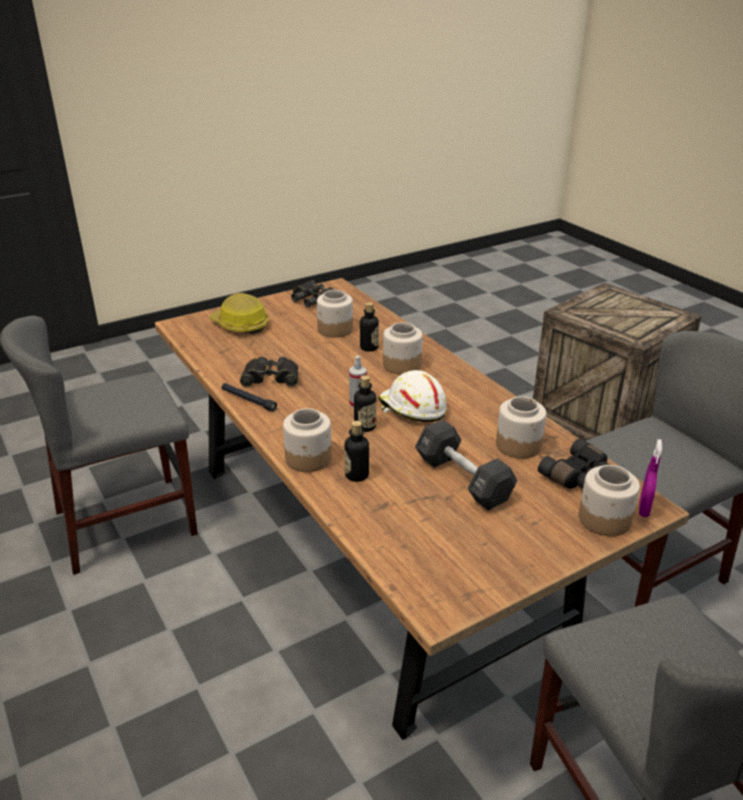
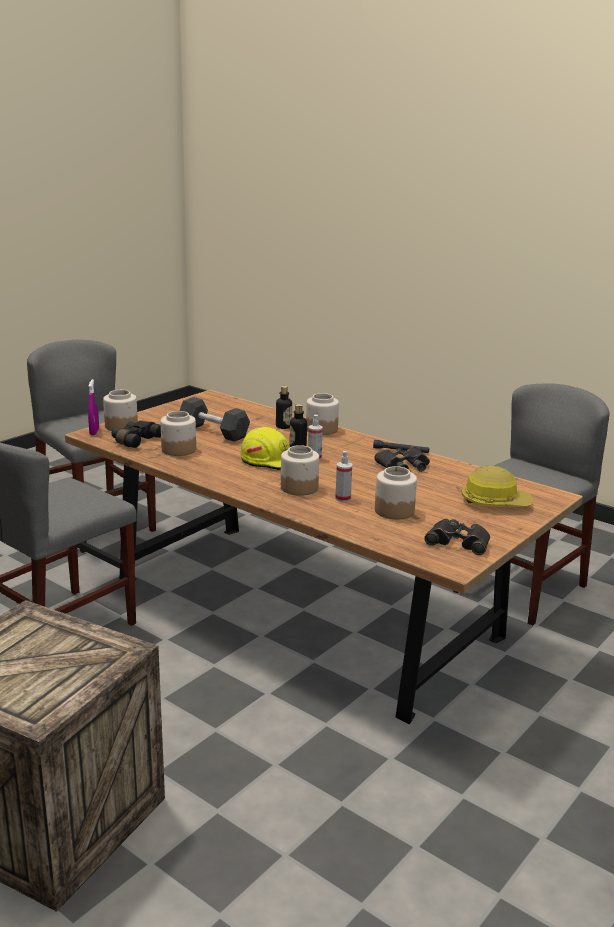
camera: 160 degrees right, 10 degrees down
bottle [360,302,379,352] -> spray bottle [335,451,352,502]
white hard hat [379,370,446,422] -> yellow hard hat [240,427,290,471]

